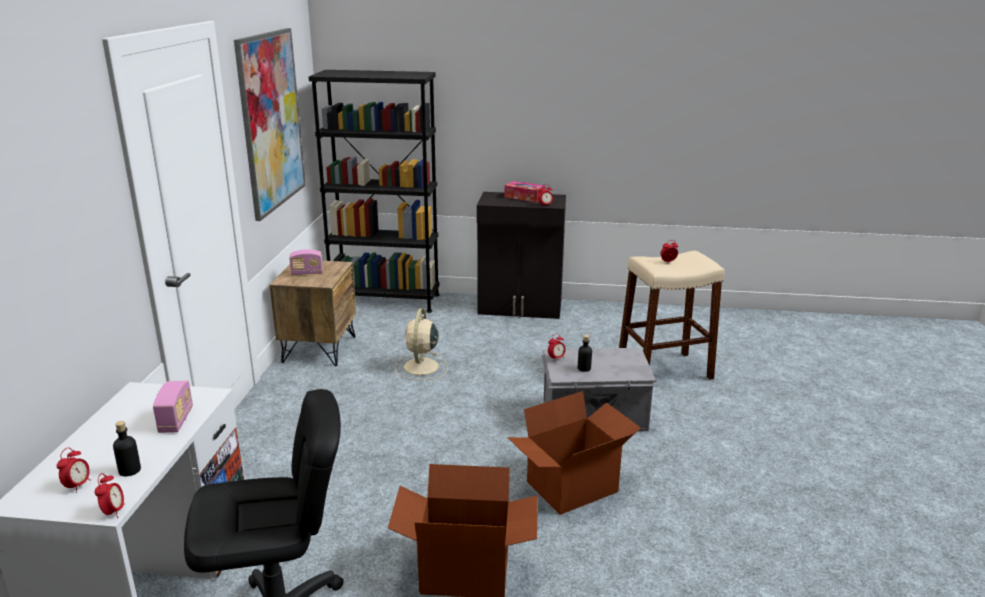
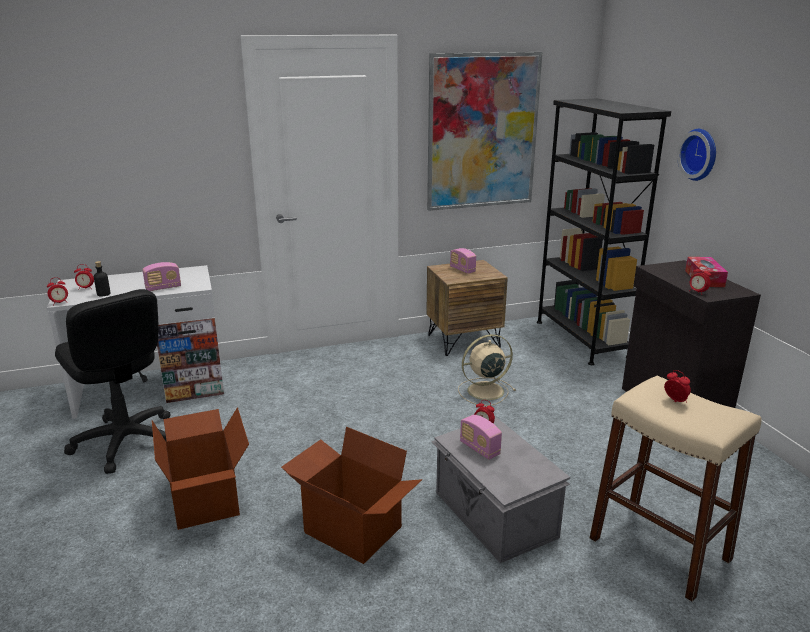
camera: 65 degrees right, 0 degrees up
black bottle [578,335,592,372] -> radio [460,415,502,460]
none -> wall clock [677,129,716,181]

